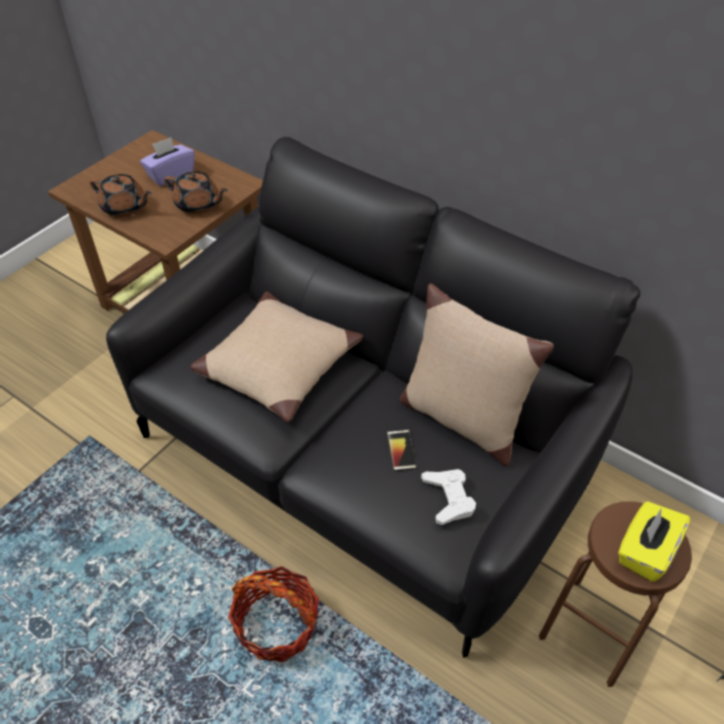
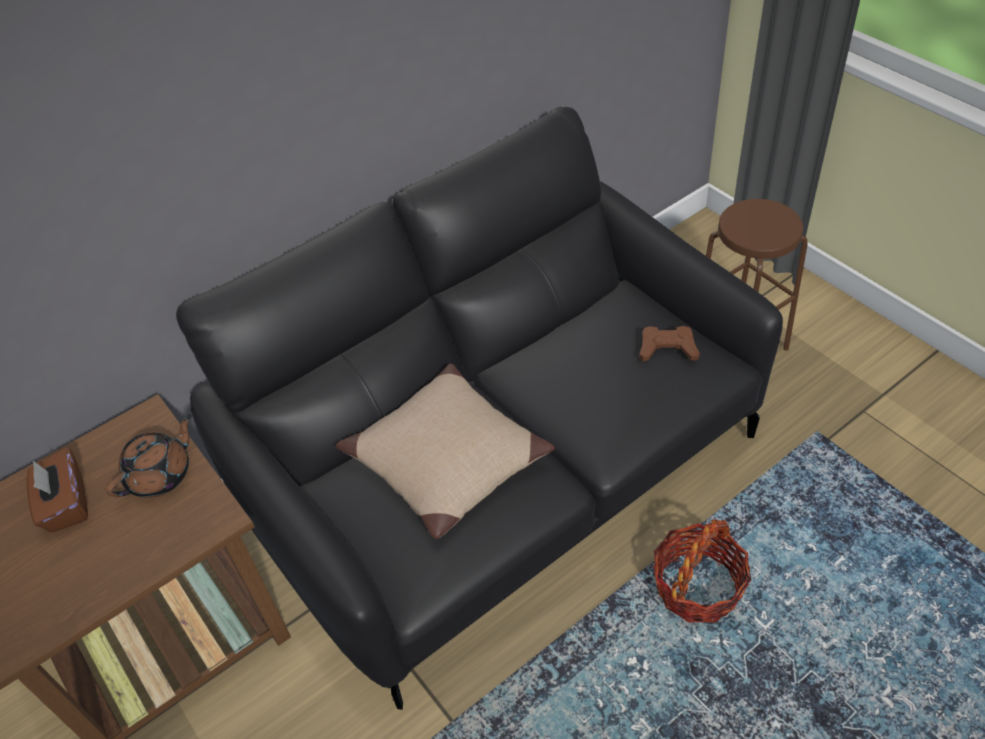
camera: 70 degrees left, 0 degrees up
brown teapot [90,174,151,217] -> none
purple tissue box [140,137,195,186] -> brown tissue box [27,447,88,532]
phone [387,430,417,471] -> none
beige pillow [400,283,554,466] -> none
white game controller [421,469,476,525] -> brown game controller [639,326,700,361]
yellow tissue box [618,501,690,582] -> none

